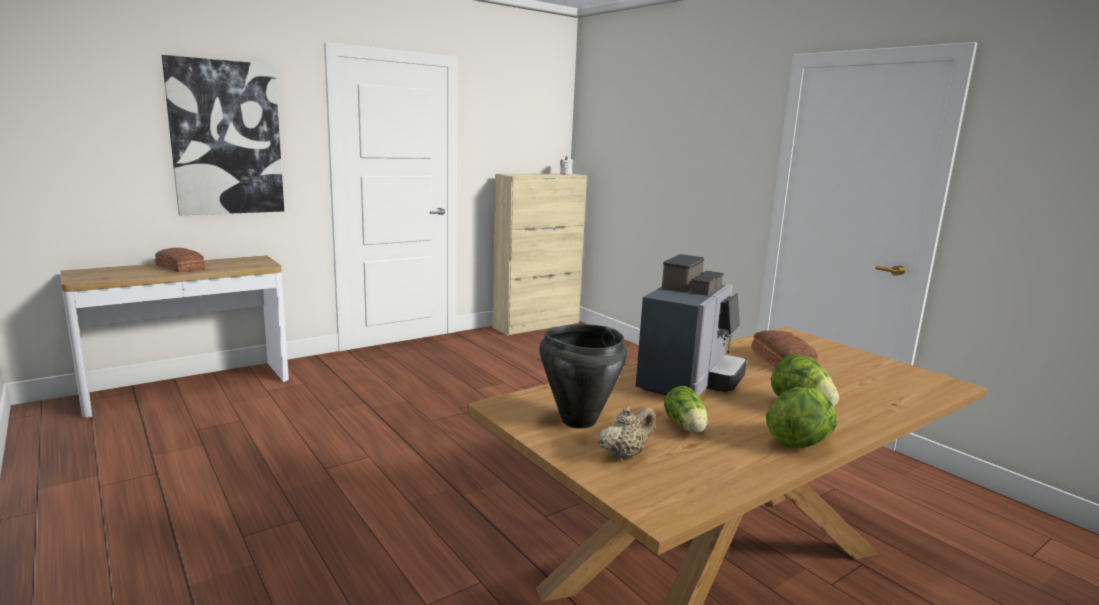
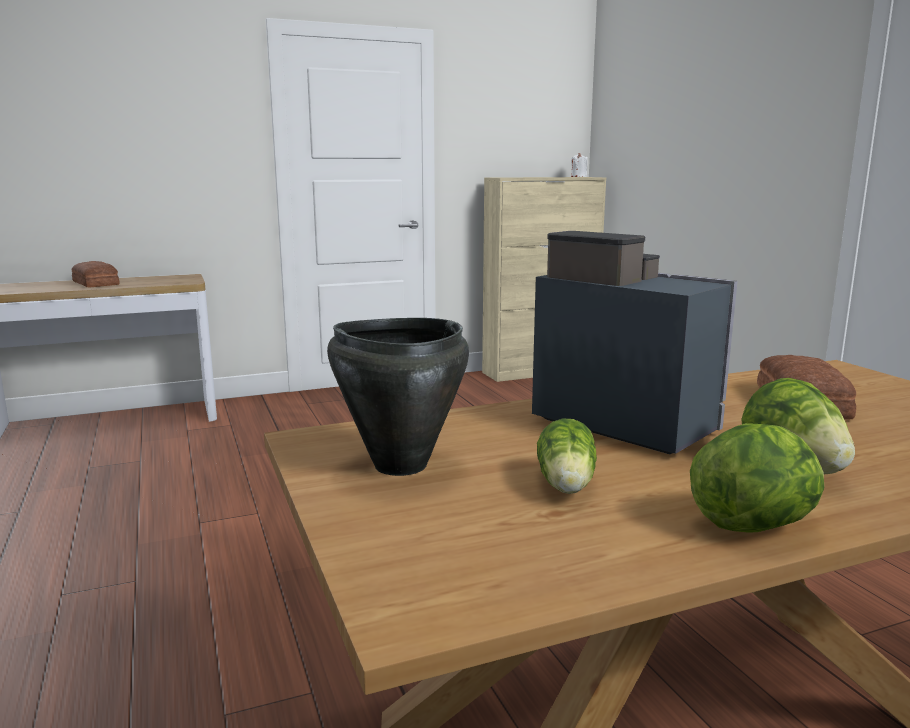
camera: 15 degrees right, 0 degrees up
picture [162,55,284,215] -> none
beige teapot [598,407,656,461] -> none
coffee machine [636,254,747,396] -> coffee machine turned 90 degrees counterclockwise [532,231,737,454]

